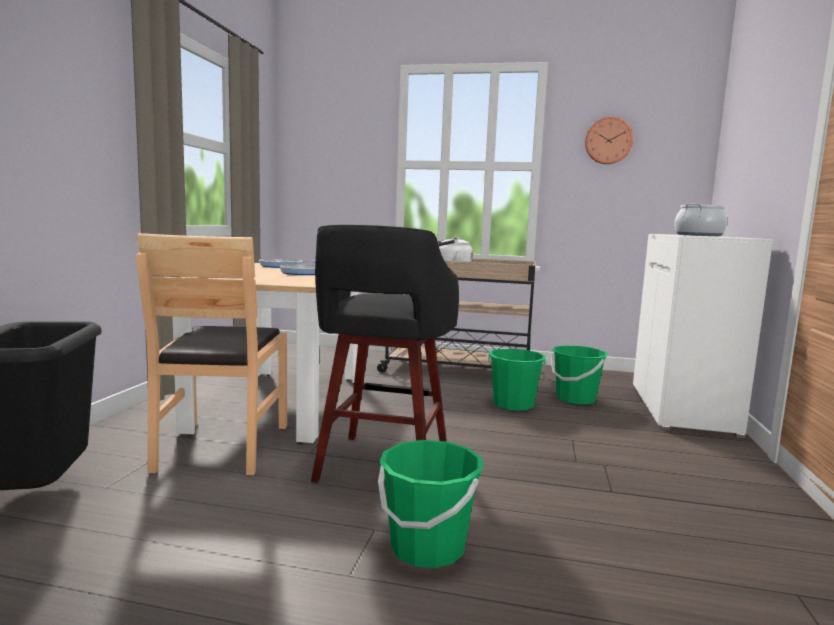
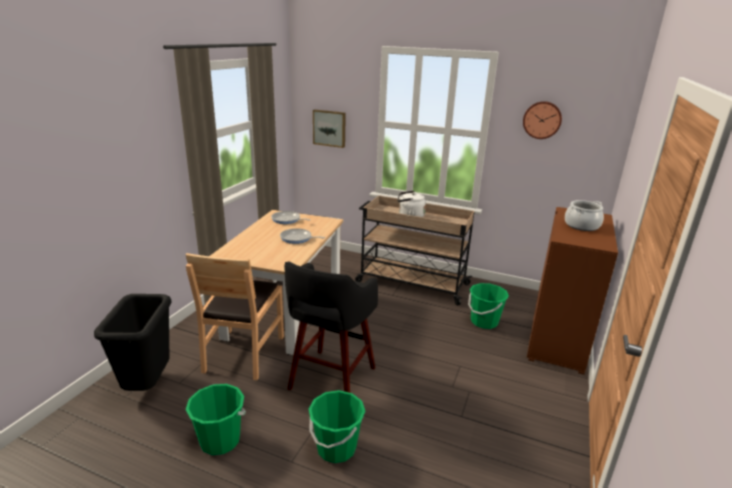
camera: 10 degrees right, 15 degrees up
green bucket [488,349,547,411] -> green bucket moved to [186,384,246,455]
white cabinet [633,234,773,438] -> brown cabinet [527,207,618,375]
none -> picture [313,109,346,148]

